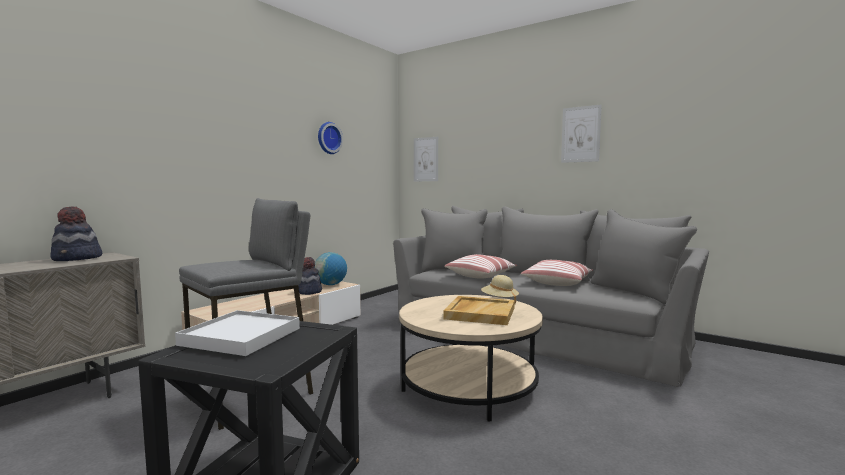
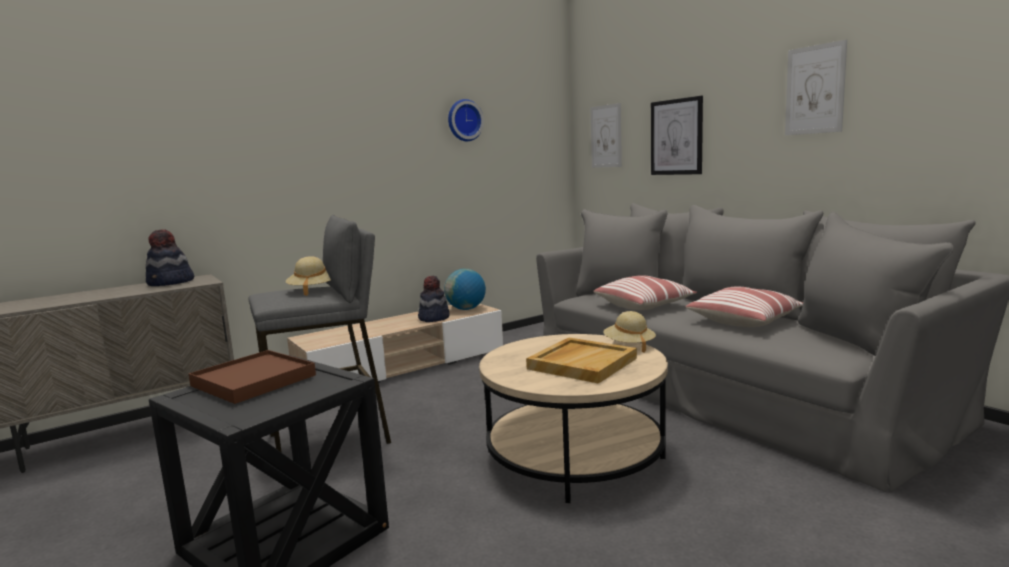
camera: 20 degrees right, 5 degrees up
white tray [175,310,300,356] -> brown tray [188,350,316,404]
none -> beige hat [285,256,331,296]
none -> picture [651,96,703,175]

